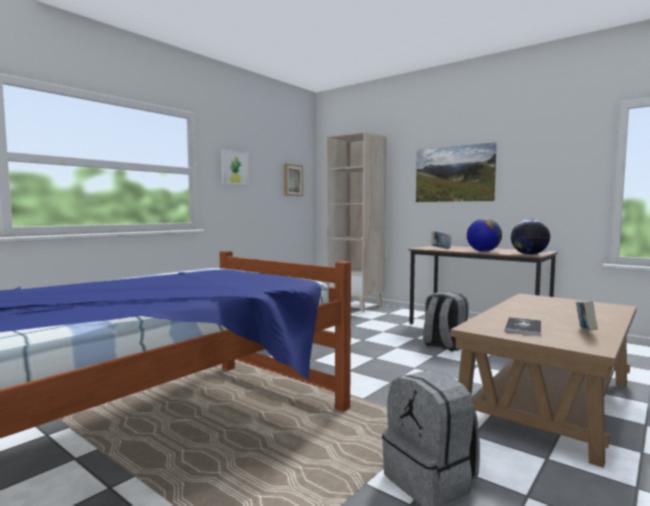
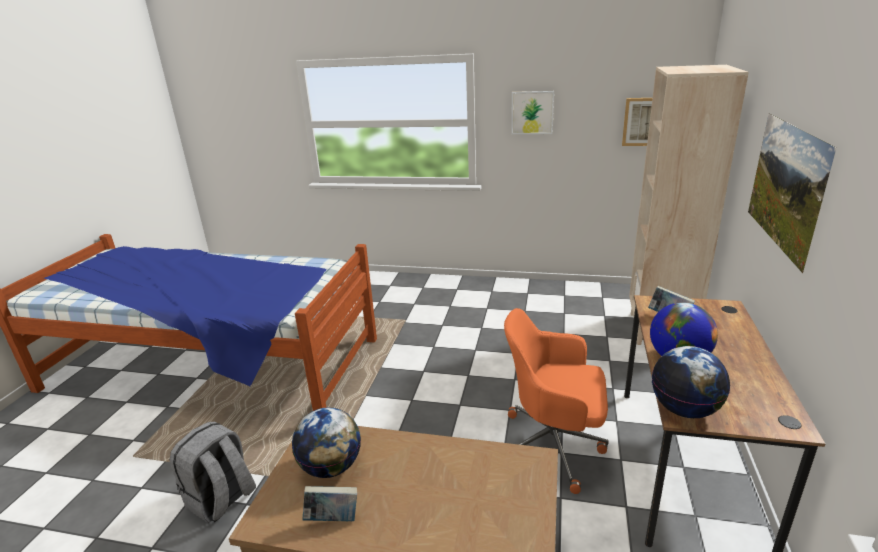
camera: 65 degrees right, 20 degrees up
grey backpack [423,291,469,351] -> orange office chair [504,308,609,494]
book [505,317,541,336] -> globe [292,408,361,478]

